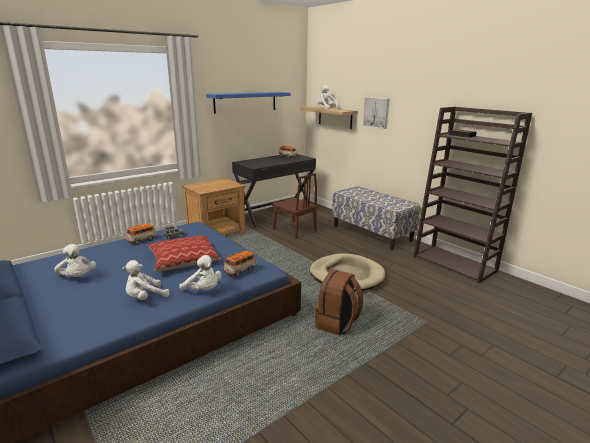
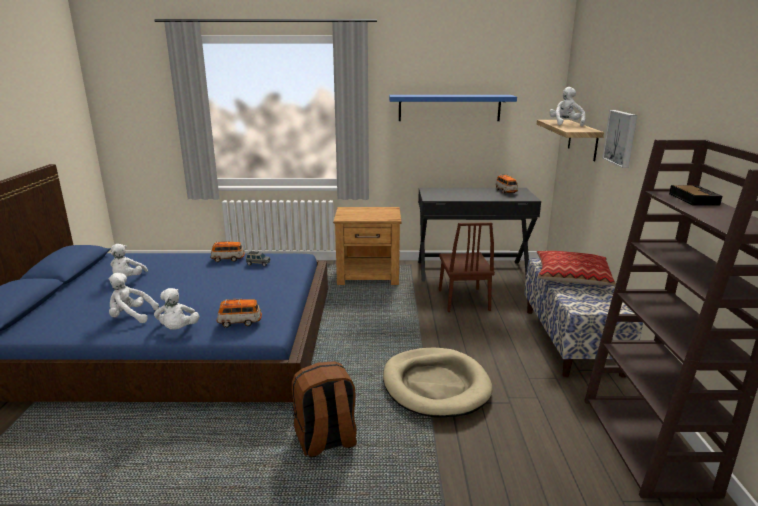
camera: 40 degrees right, 0 degrees up
pillow [147,236,221,272] -> pillow moved to [537,251,616,286]

